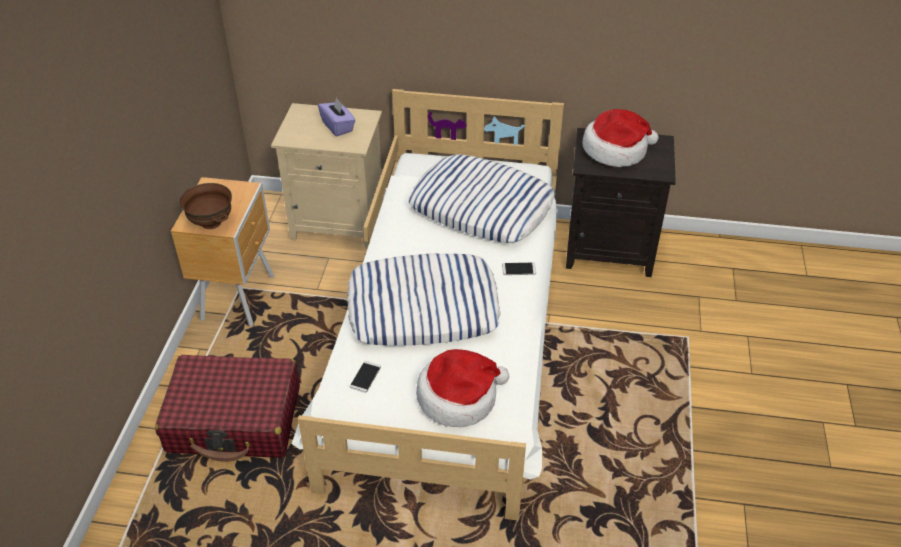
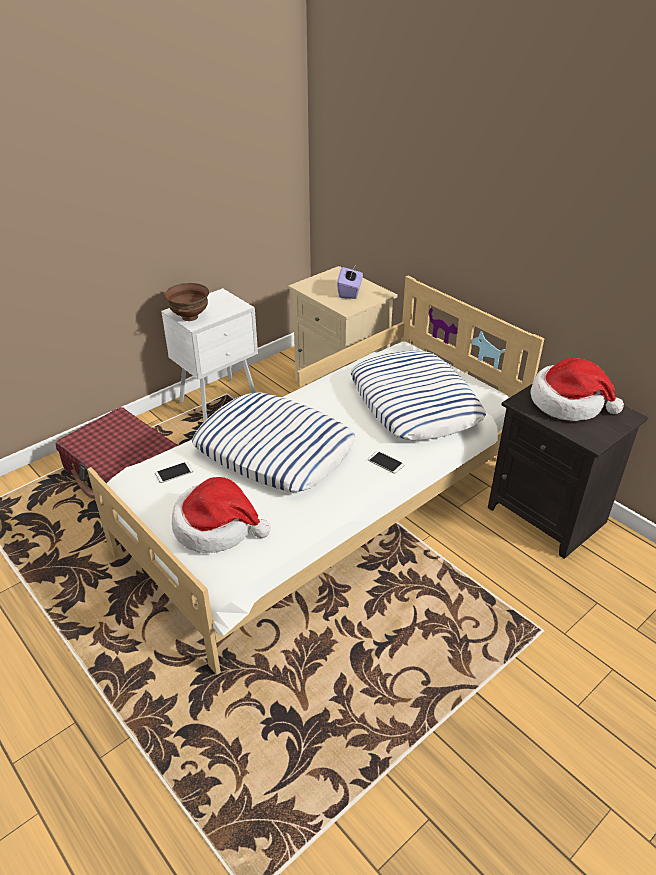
camera: 40 degrees right, 5 degrees down
brown nightstand [171,177,274,327] -> white nightstand [161,288,258,421]

